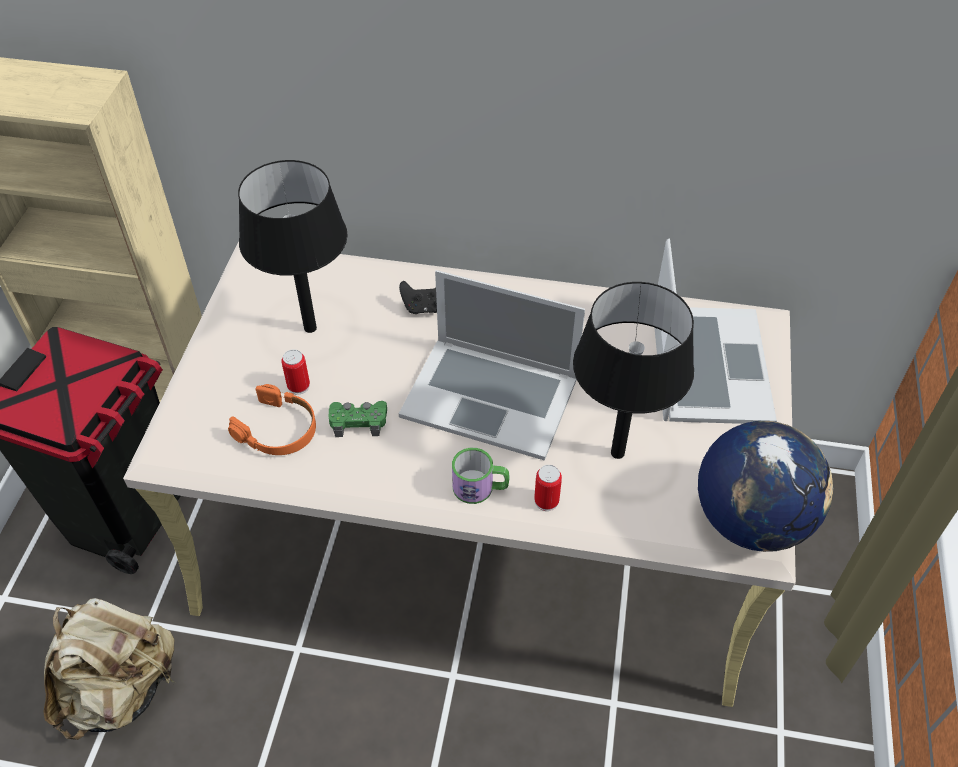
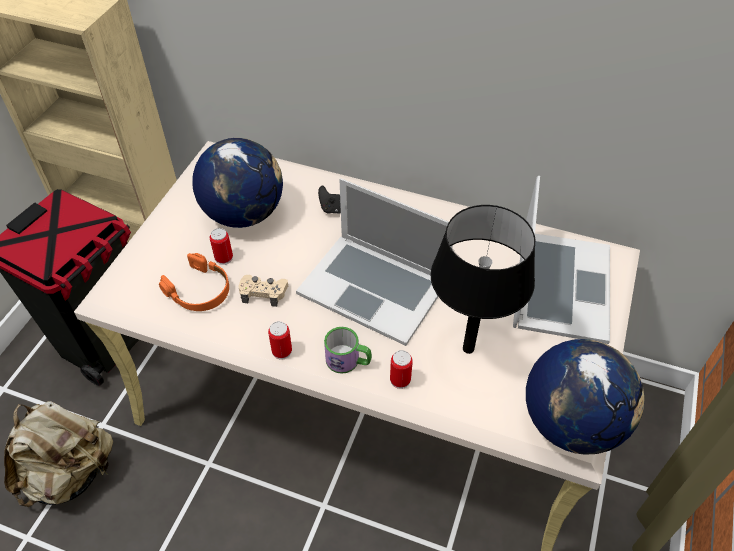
camera: 10 degrees right, 0 degrees up
black table lamp [238,160,348,333] -> globe [192,138,283,228]
green game controller [328,401,387,437] -> beige game controller [239,275,288,307]
none -> can [268,321,292,360]

